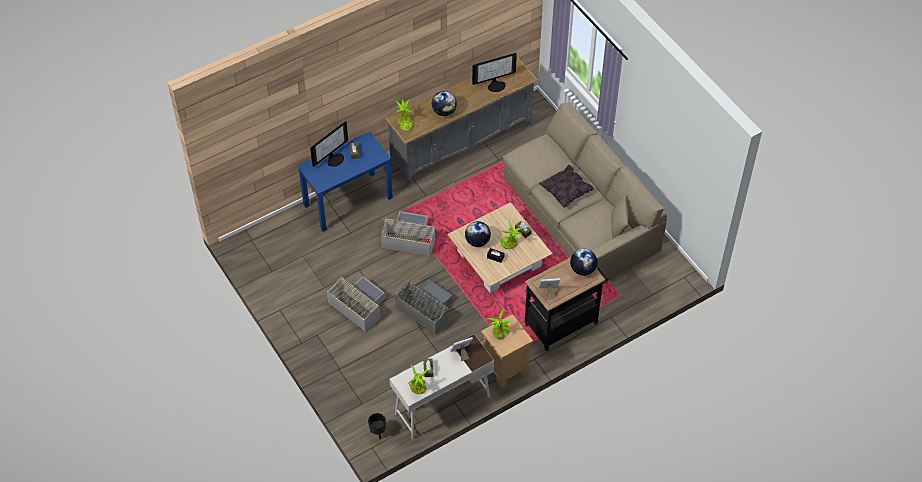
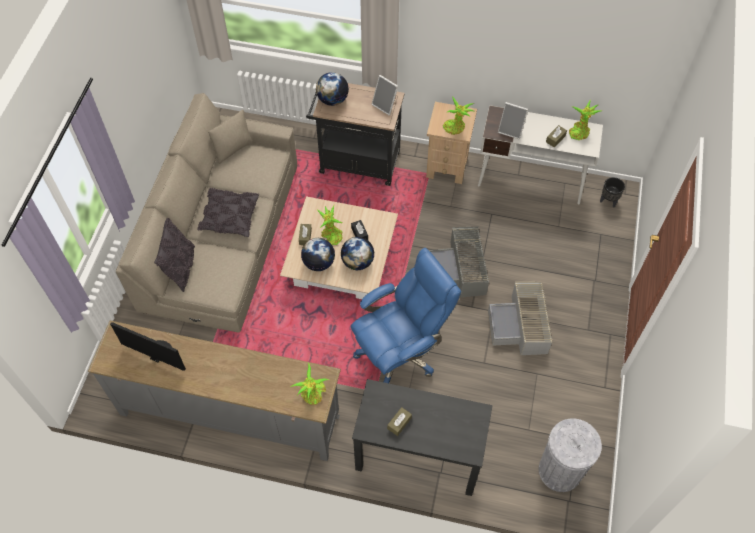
camera: 135 degrees left, 5 degrees up
blue desk [297,132,393,232] -> black desk [352,379,493,496]
monitor [310,121,348,167] -> none
grey storage box [381,211,435,256] -> blue office chair [351,248,461,383]
globe [432,91,457,116] -> globe moved to [301,238,335,271]
none -> black pillow [154,218,195,292]
none -> grey trash can [539,418,602,492]

